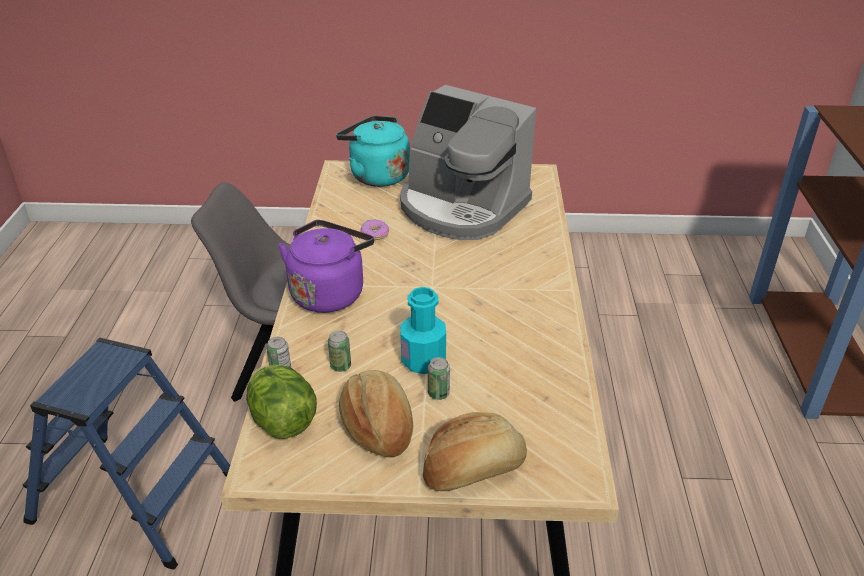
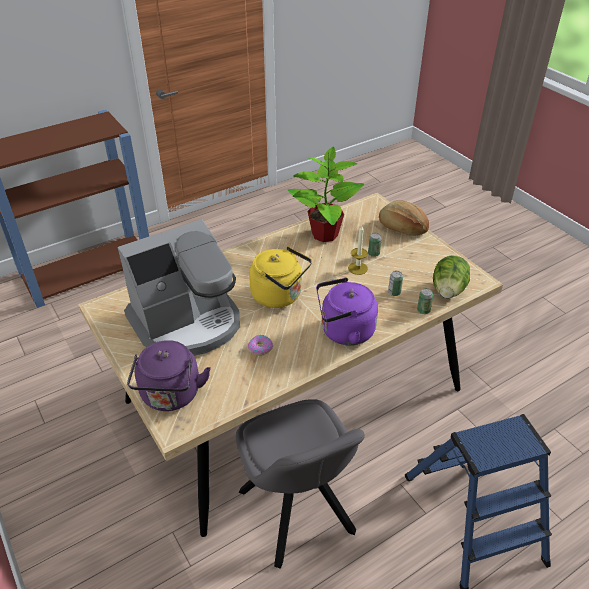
camera: 125 degrees left, 5 degrees up
turquoise kettle [336,116,410,187] -> purple kettle [127,340,211,411]
bread [339,370,413,457] -> none
coffee machine [400,85,536,240] -> coffee machine turned 60 degrees clockwise [118,219,240,356]
turquoise bottle [400,287,446,374] -> candle [348,225,368,275]
none -> yellow kettle [249,247,312,308]
none -> potted plant [288,147,364,242]

